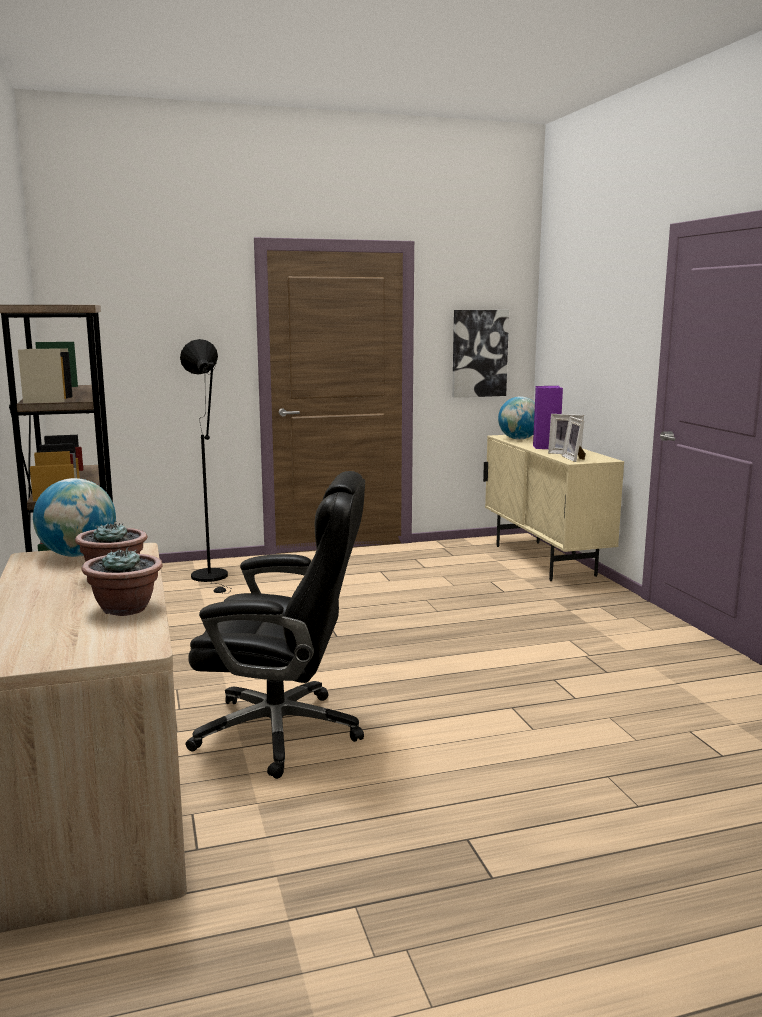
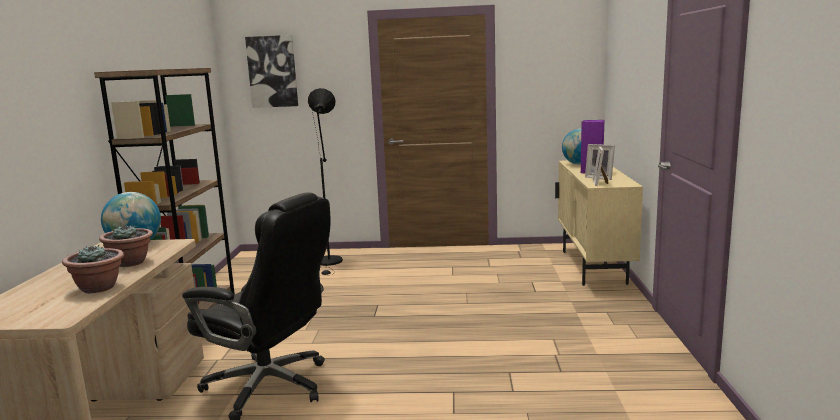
camera: 20 degrees right, 0 degrees up
picture [452,310,509,398] -> picture moved to [245,35,298,108]

